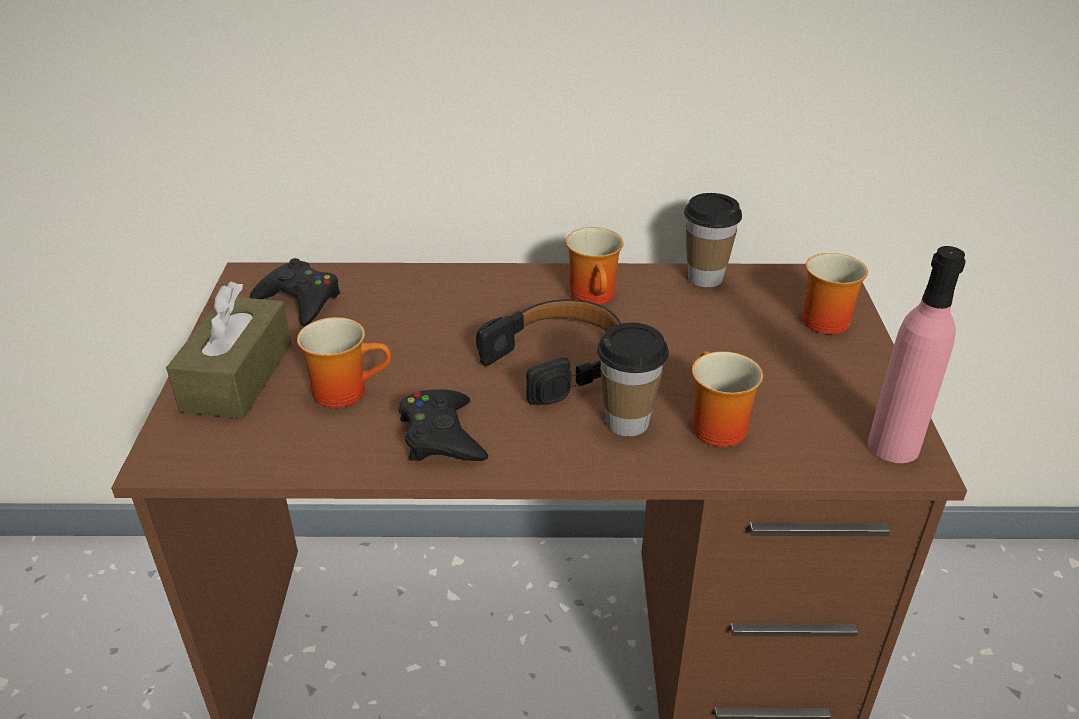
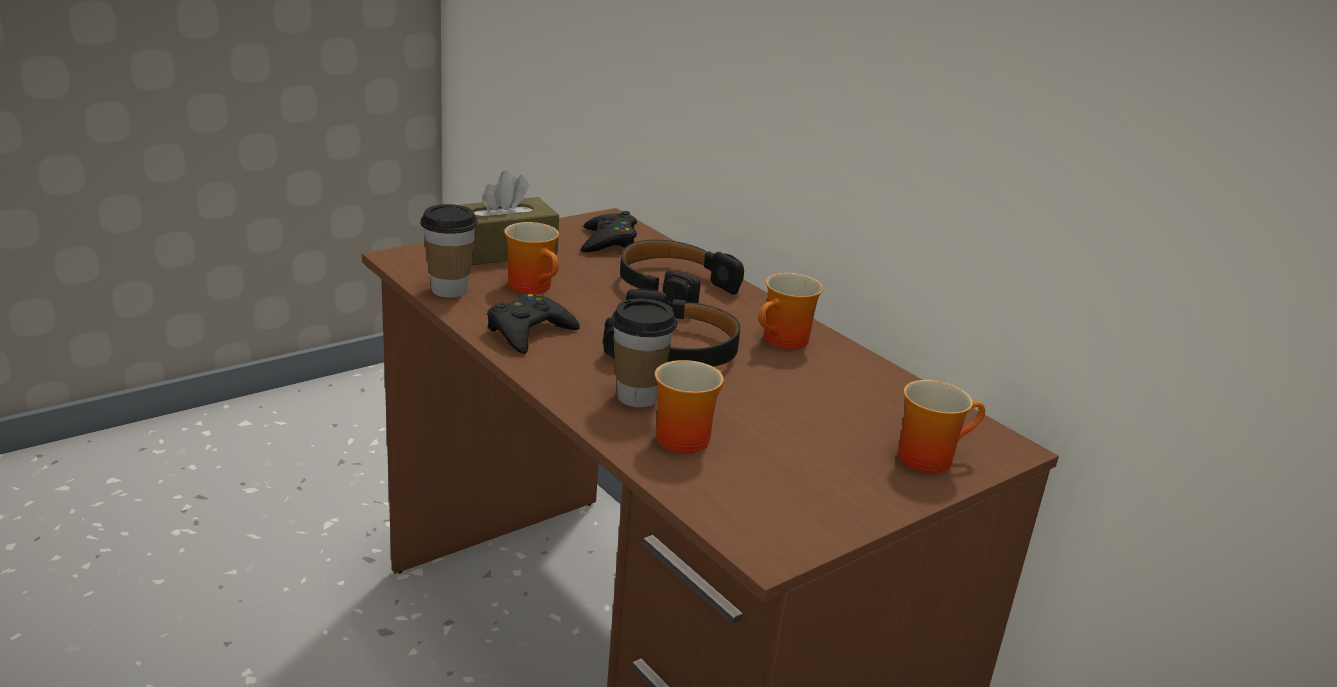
camera: 50 degrees right, 10 degrees down
cup [684,193,742,287] -> cup moved to [420,204,478,298]
pink bottle [868,246,966,463] -> none
none -> black headphones [620,240,744,308]

